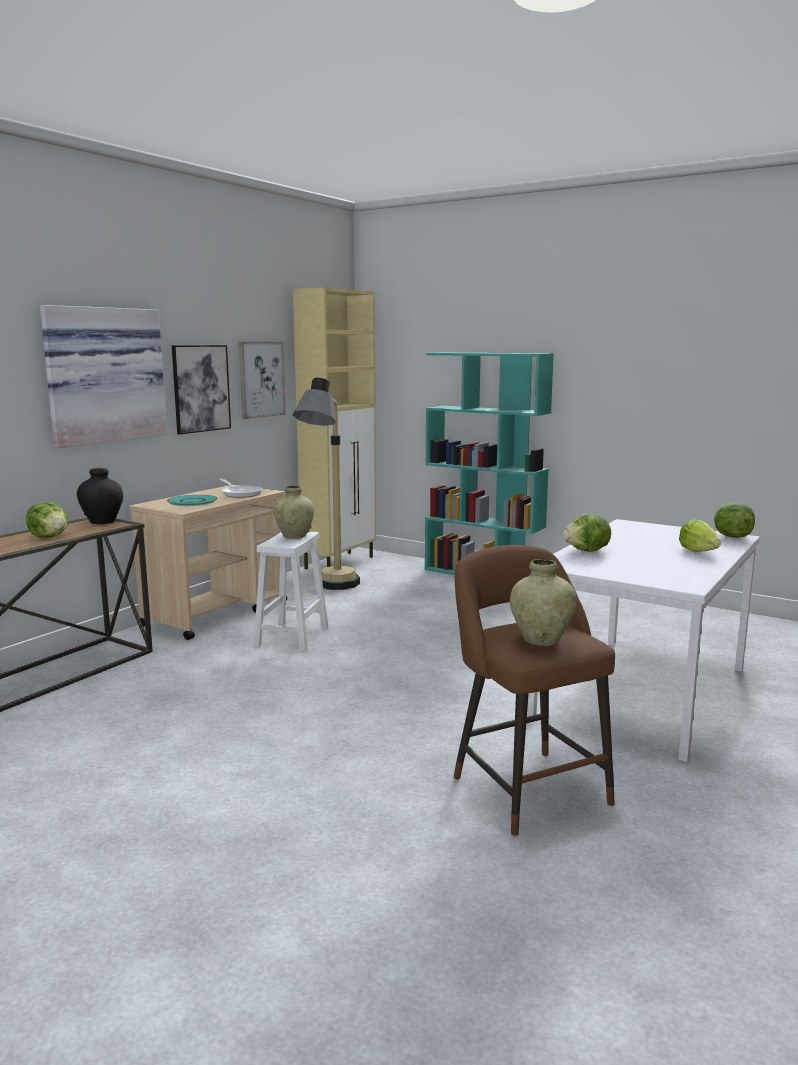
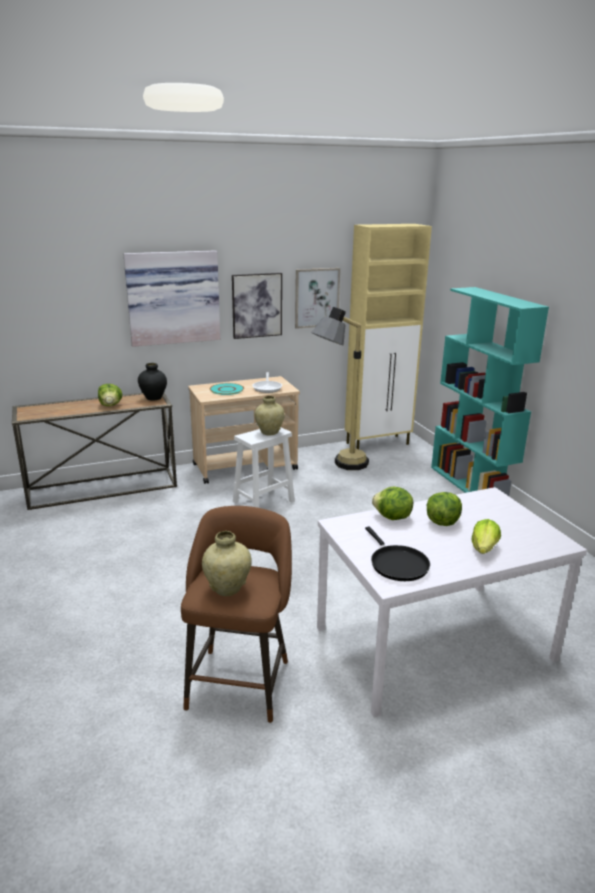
camera: 35 degrees right, 10 degrees up
lettuce [714,503,755,538] -> lettuce moved to [426,492,462,526]
none -> black frying pan [365,527,430,581]

